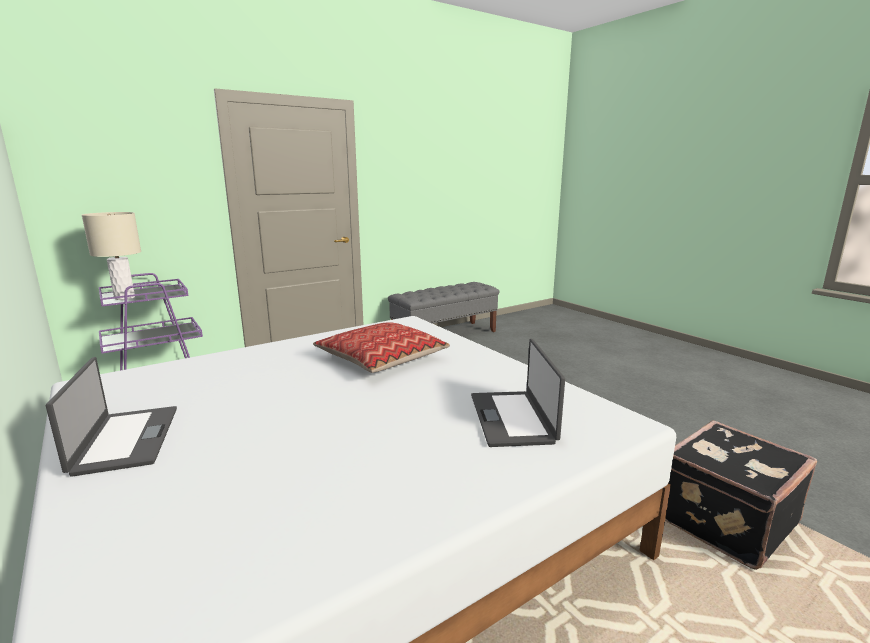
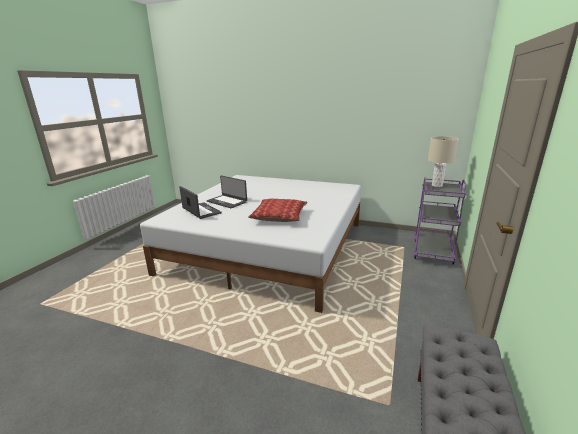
camera: 145 degrees right, 5 degrees up
laptop [46,357,177,477] -> laptop moved to [207,175,247,208]
black suitcase [665,420,817,570] -> none

